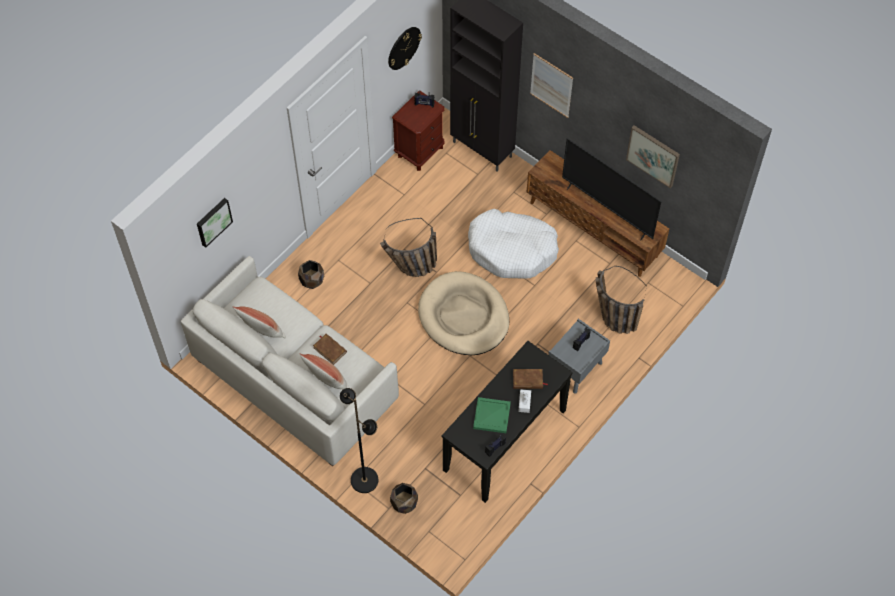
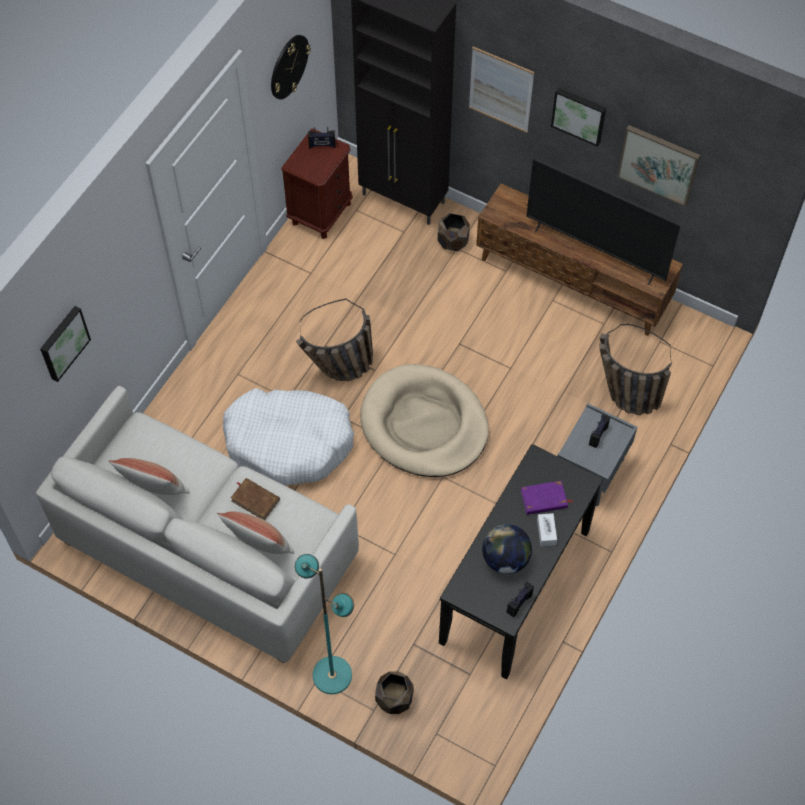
camera: 10 degrees left, 0 degrees up
brown planter [298,260,324,289] -> brown planter moved to [438,213,470,251]
black floor lamp [340,388,378,493] -> turquoise floor lamp [295,554,354,694]
white dog bed [468,209,559,278] -> white dog bed moved to [223,388,354,486]
green tray [473,397,511,433] -> globe [482,524,532,574]
brown book [513,369,548,389] -> purple book [521,481,573,515]
none -> picture [551,88,606,147]

